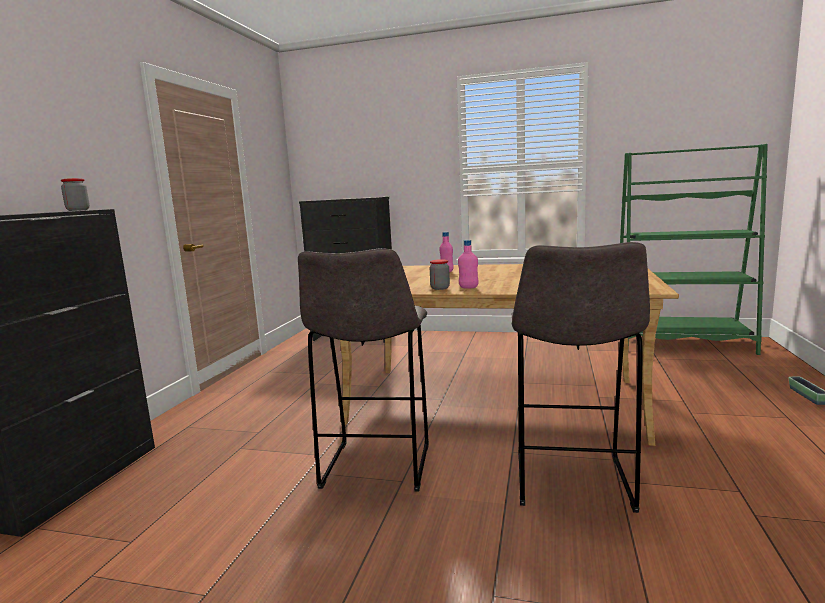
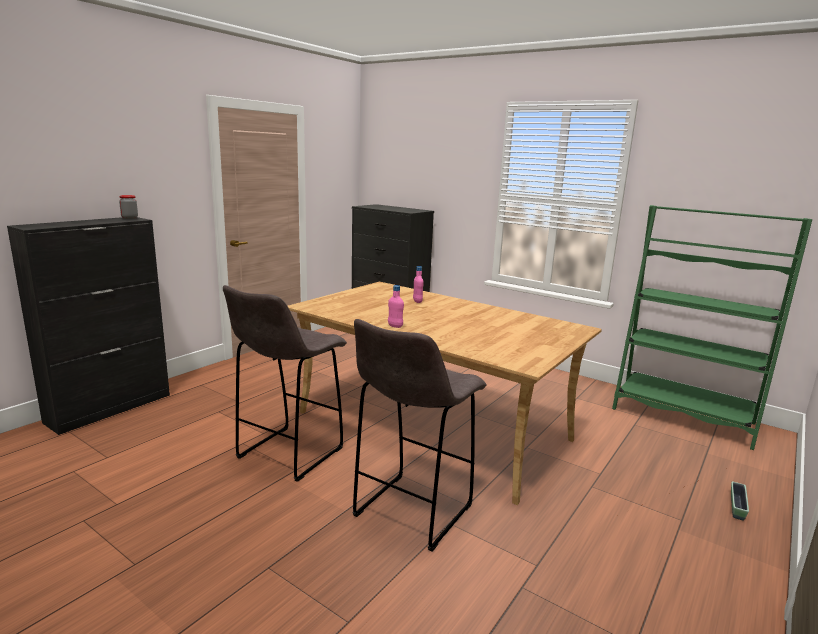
camera: 20 degrees right, 5 degrees up
jar [430,259,450,290] -> none

